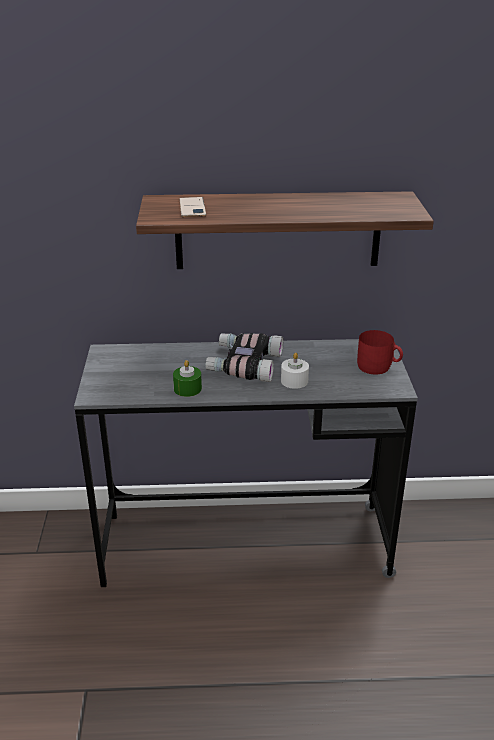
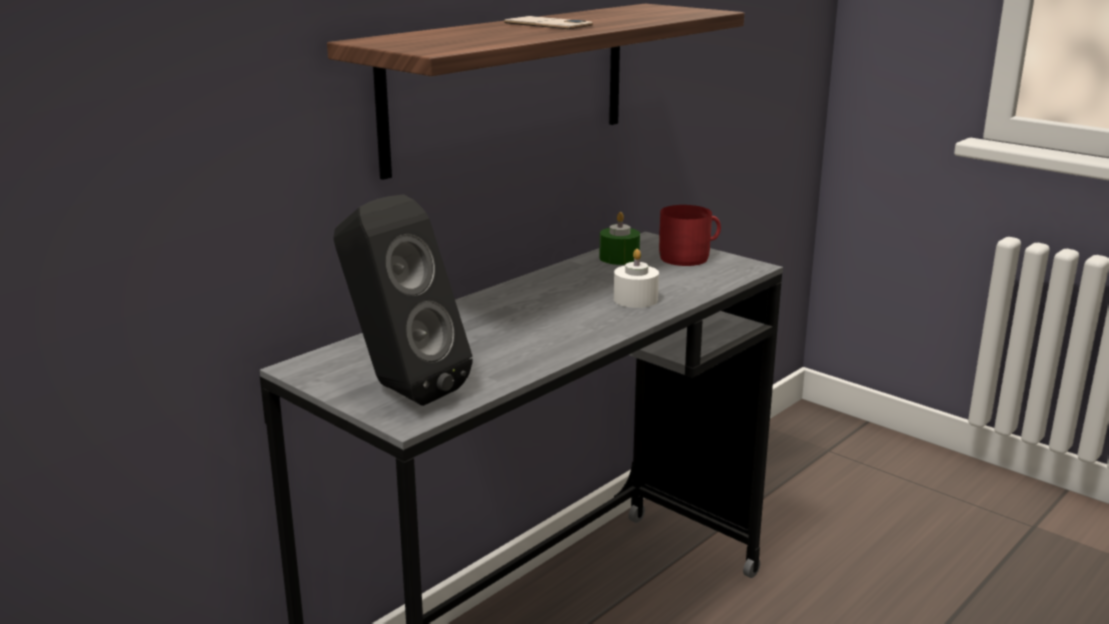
camera: 45 degrees left, 10 degrees down
green candle [173,360,202,397] -> green candle moved to [599,212,640,265]
phone [179,197,206,217] -> phone moved to [504,16,593,29]
binoculars [205,333,284,382] -> none
none -> black speaker [333,194,473,406]

